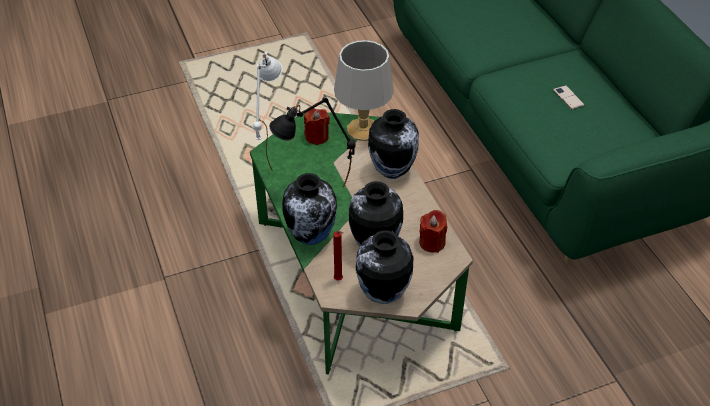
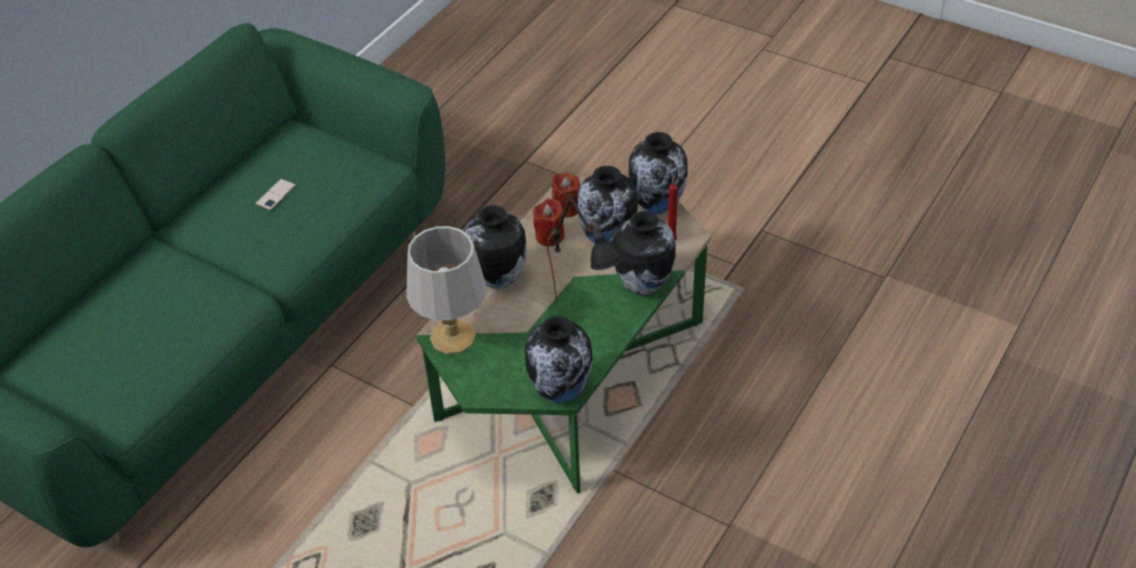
camera: 125 degrees left, 0 degrees up
white table lamp [253,51,282,170] -> vase [525,316,593,403]
red candle [304,108,330,145] -> red candle moved to [533,198,565,246]

